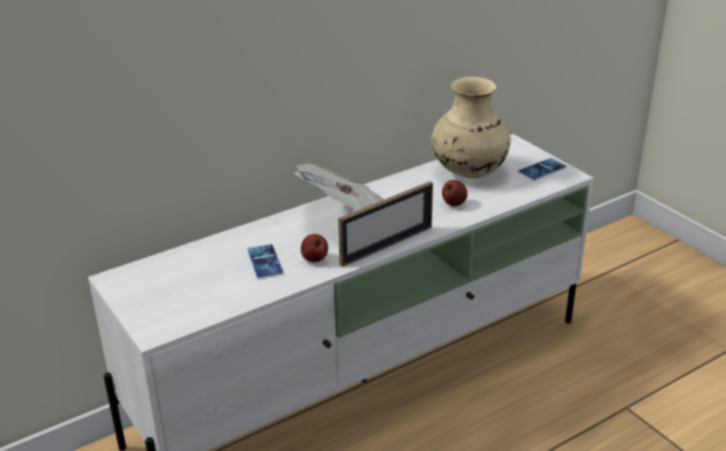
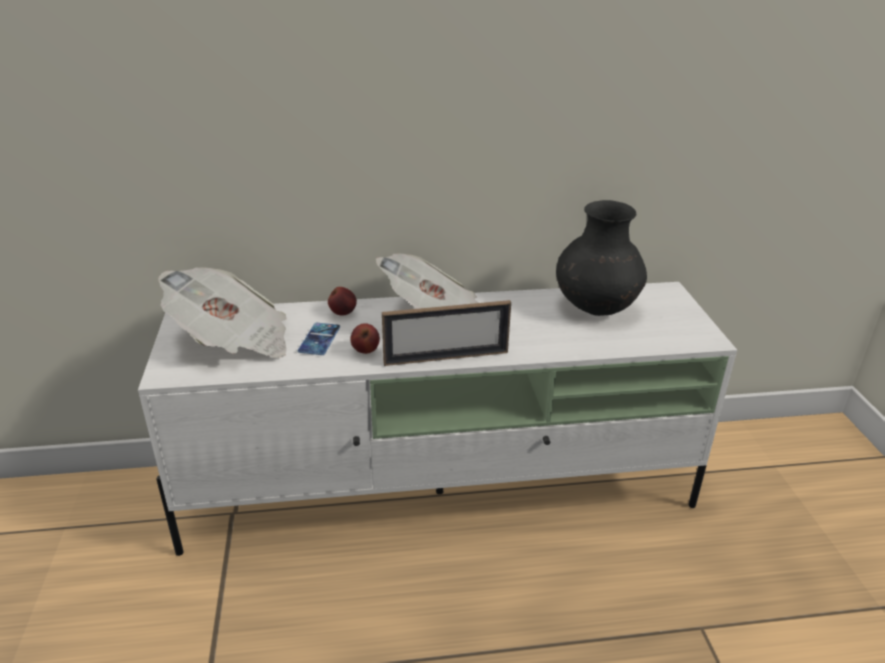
camera: 25 degrees right, 0 degrees up
beige vase [431,77,511,178] -> black vase [556,200,647,316]
apple [442,180,467,206] -> apple moved to [328,287,357,316]
phone [518,158,566,180] -> none
none -> newspaper [158,267,287,358]

